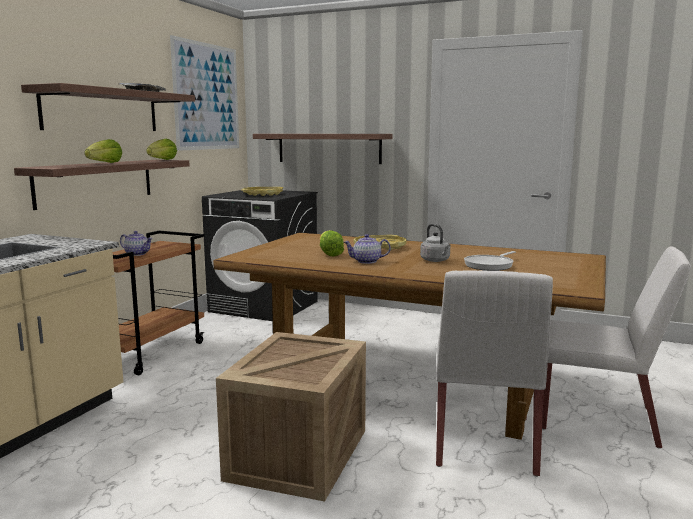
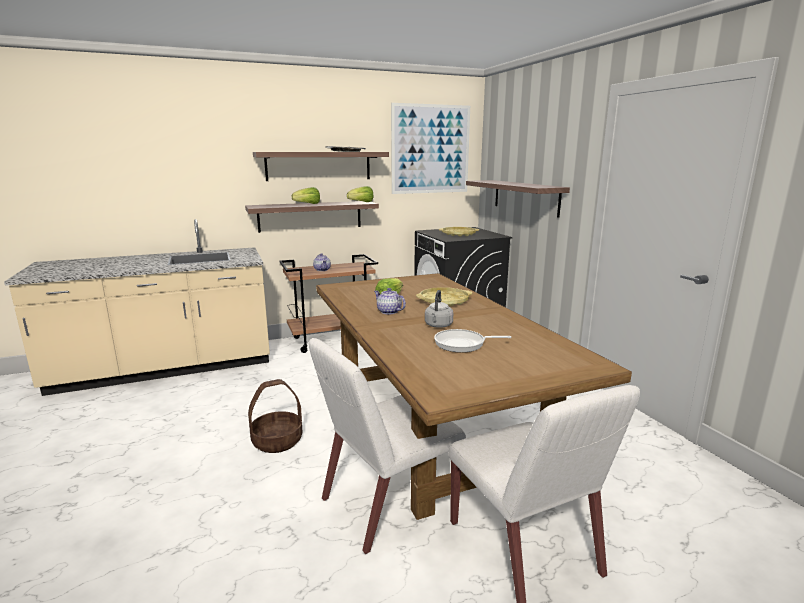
camera: 45 degrees right, 5 degrees up
crate [216,332,366,502] -> basket [248,379,302,453]

